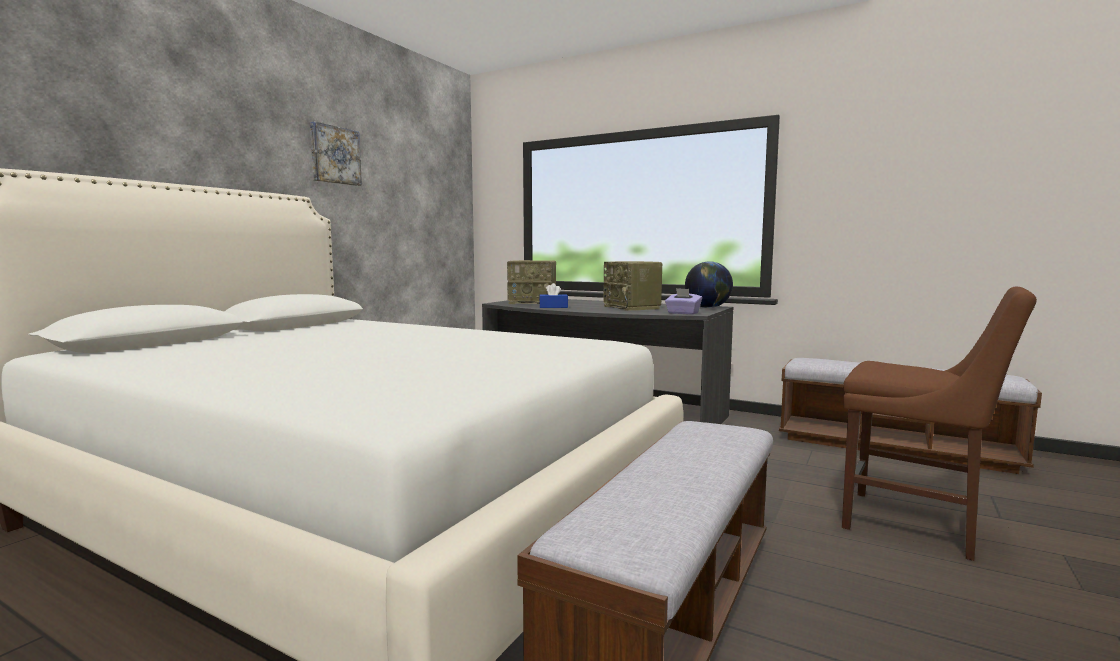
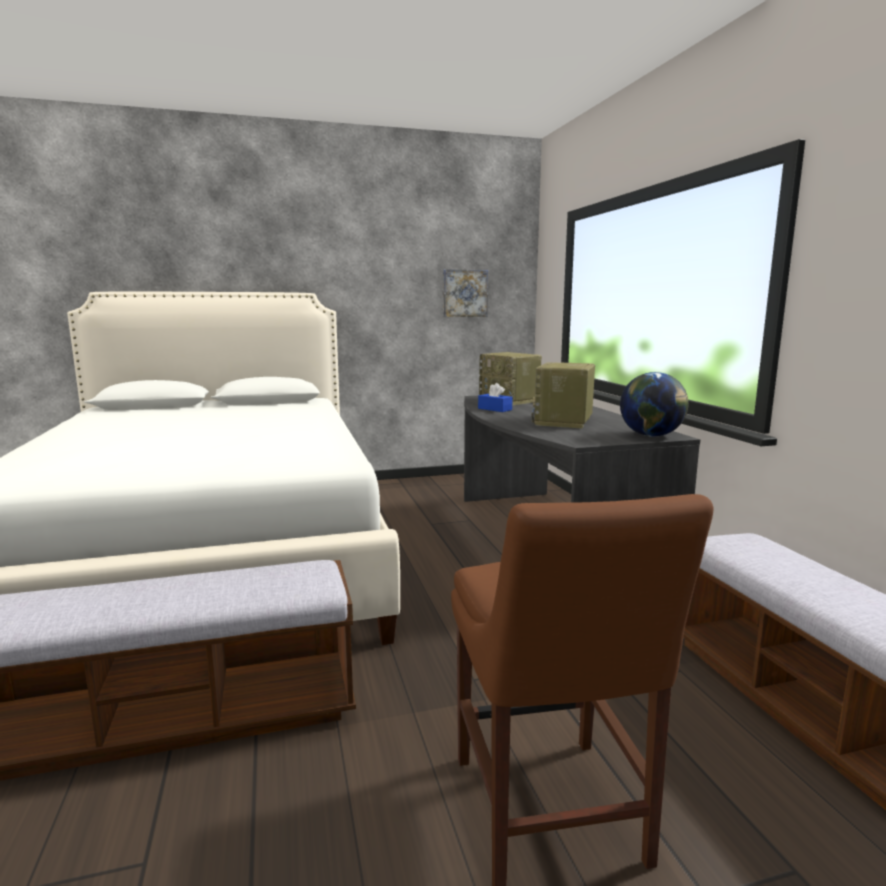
camera: 45 degrees right, 5 degrees up
picture [310,122,362,186] -> picture moved to [443,269,488,317]
purple tissue box [665,288,702,315] -> none

